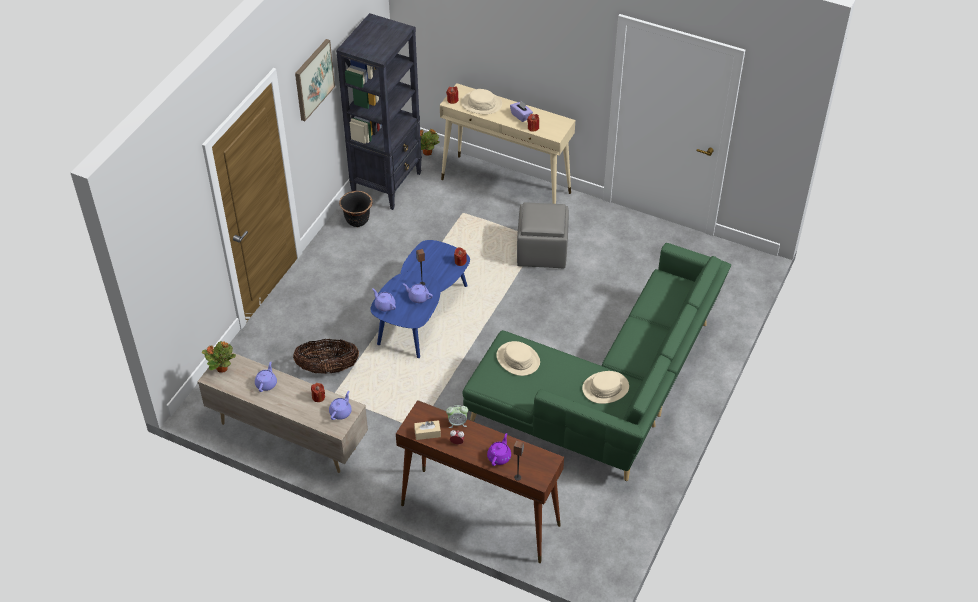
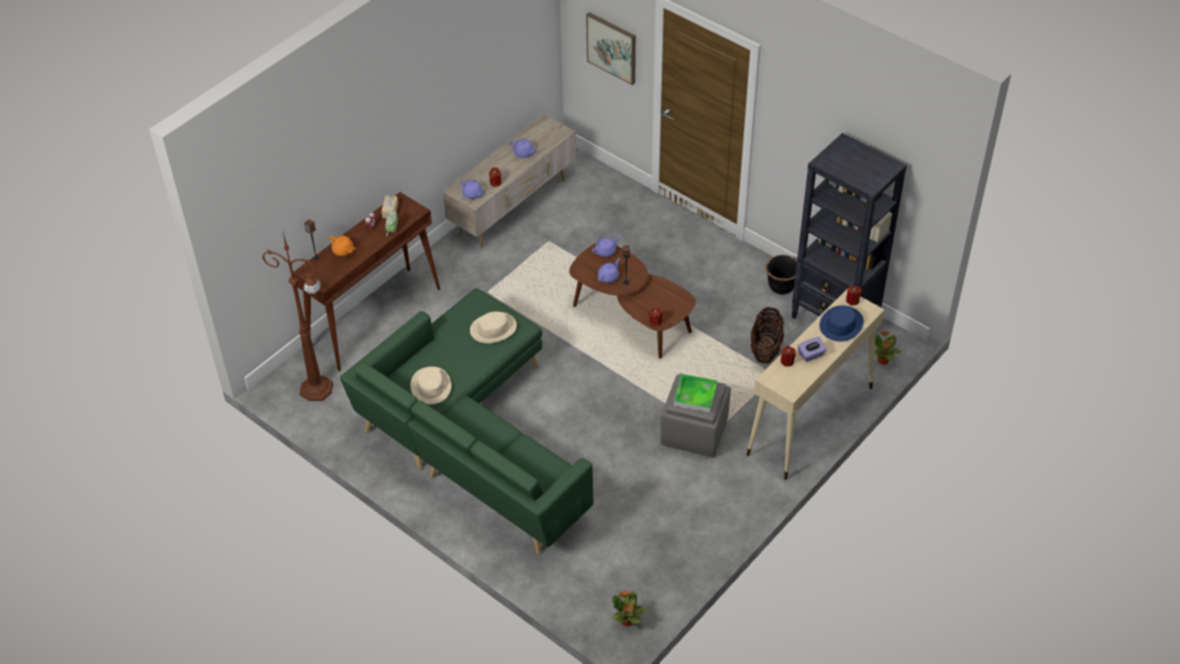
camera: 105 degrees right, 0 degrees up
potted plant [202,341,236,373] -> potted plant moved to [612,591,646,626]
basket [293,339,359,374] -> basket moved to [751,307,784,364]
picture [295,39,335,121] -> picture moved to [586,12,636,85]
blue coffee table [370,240,470,358] -> brown coffee table [569,243,696,359]
beige hat [461,89,502,114] -> blue hat [819,305,864,342]
purple teapot [487,433,511,466] -> orange teapot [329,236,356,256]
none -> brown floor lamp [262,233,333,401]
none -> tray [674,374,717,412]

